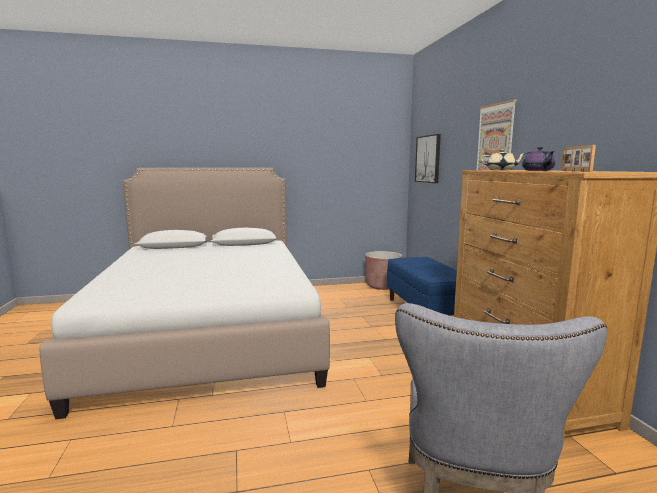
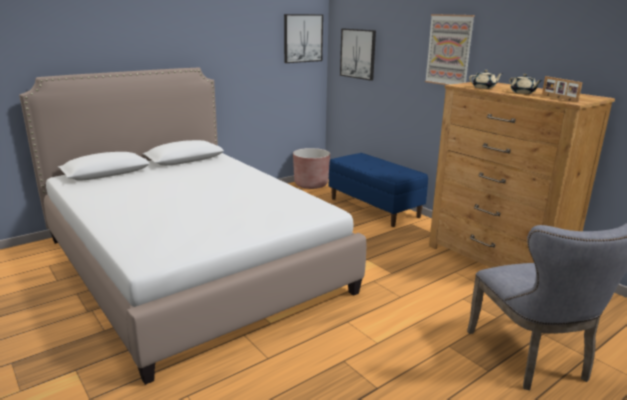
camera: 25 degrees left, 10 degrees up
purple teapot [522,147,555,171] -> beige teapot [510,74,543,94]
none -> picture [284,14,323,63]

